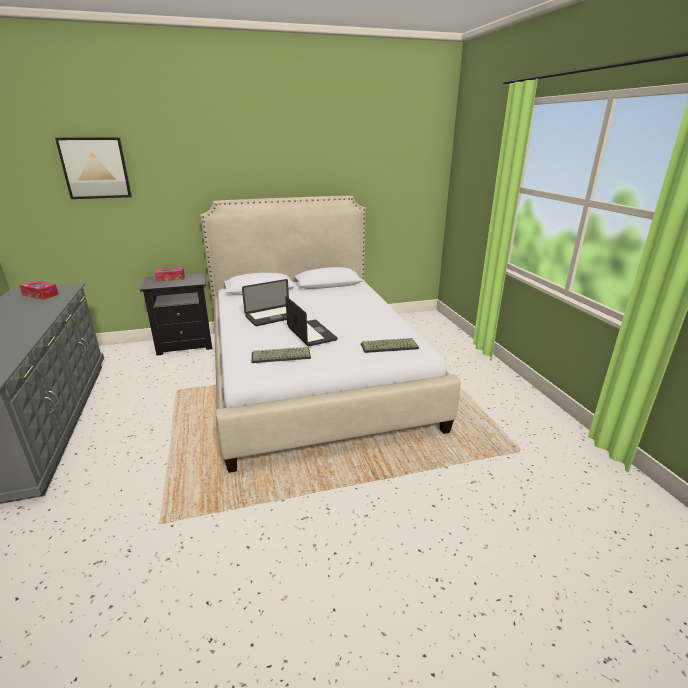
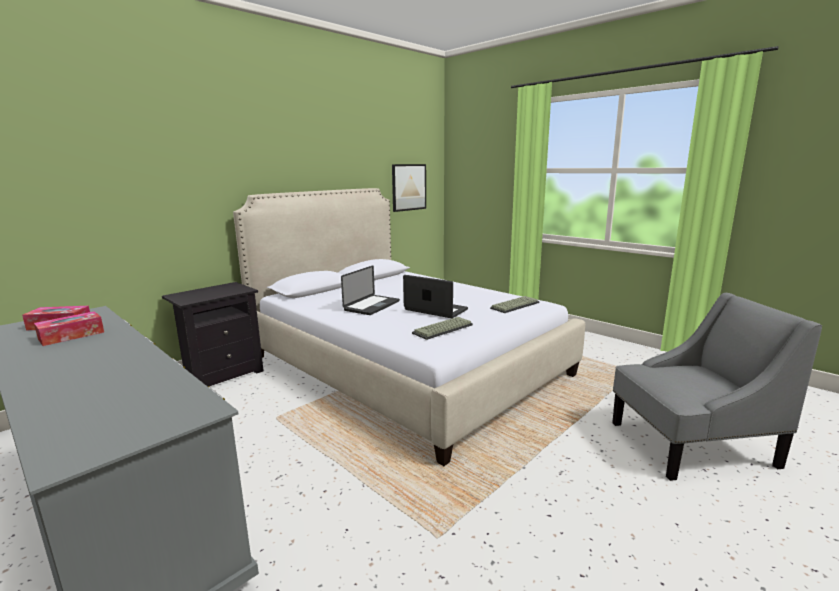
camera: 30 degrees left, 10 degrees down
picture [55,137,132,199] -> picture moved to [392,164,426,212]
tissue box [155,267,185,282] -> tissue box moved to [34,311,104,346]
none -> grey armchair [612,293,822,481]

